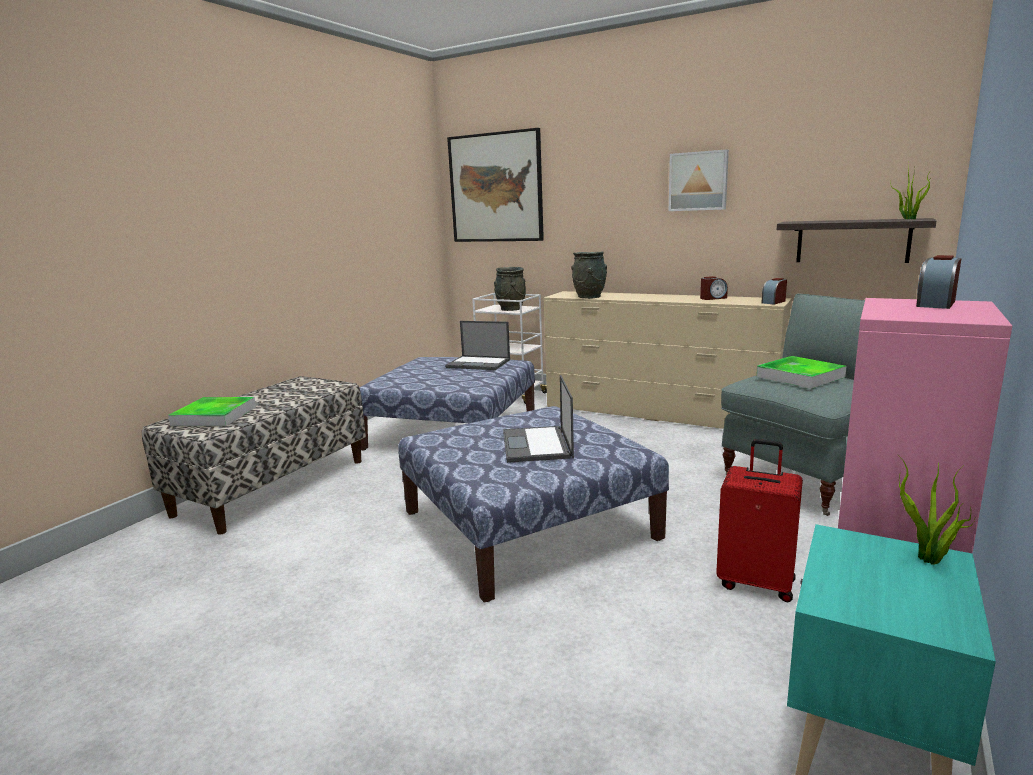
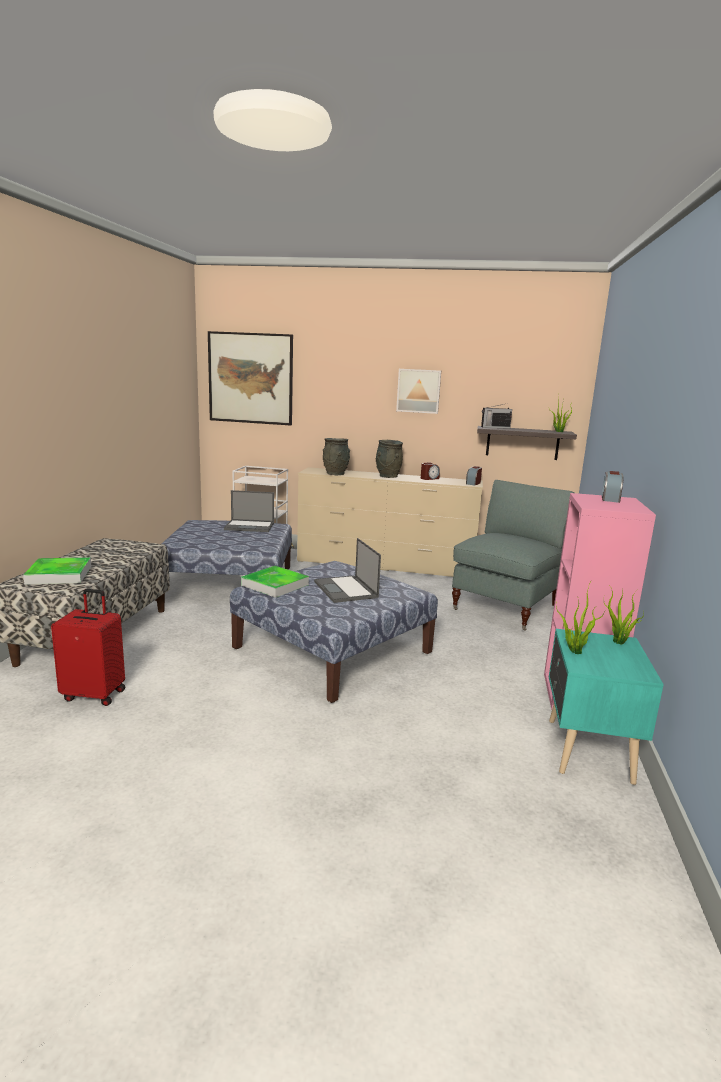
camera: 20 degrees left, 0 degrees up
grey vase [494,267,526,311] -> grey vase moved to [376,440,403,478]
red suitcase [716,439,803,602] -> red suitcase moved to [51,589,125,706]
tray [757,356,846,389] -> tray moved to [241,566,309,598]
none -> radio [481,403,512,429]
none -> potted plant [556,586,603,654]

